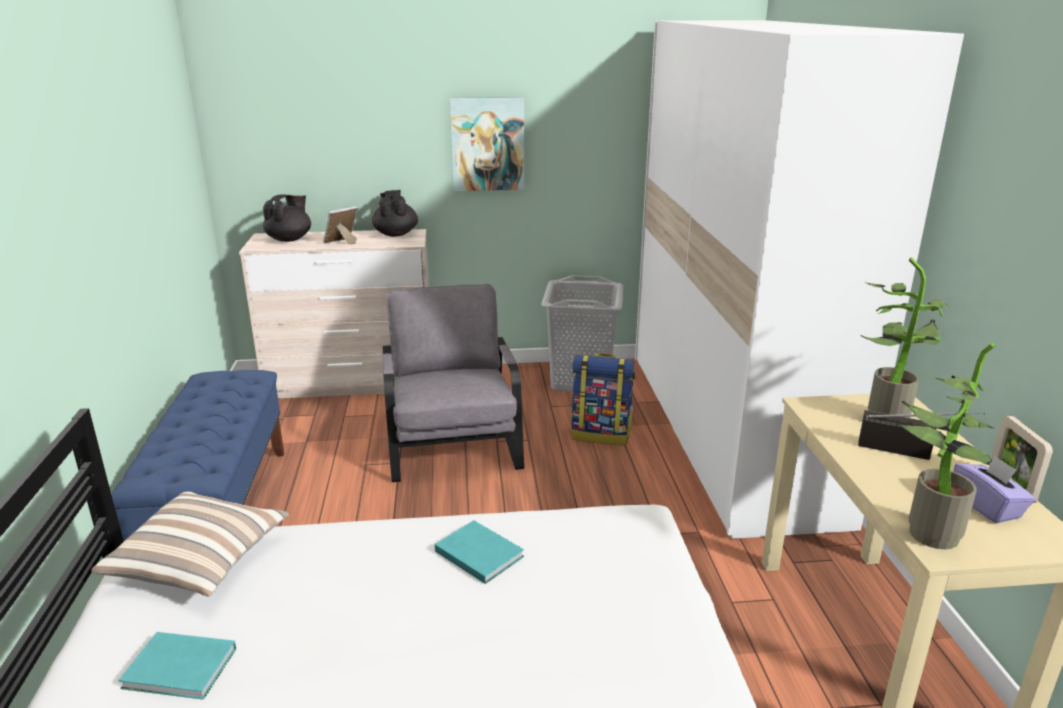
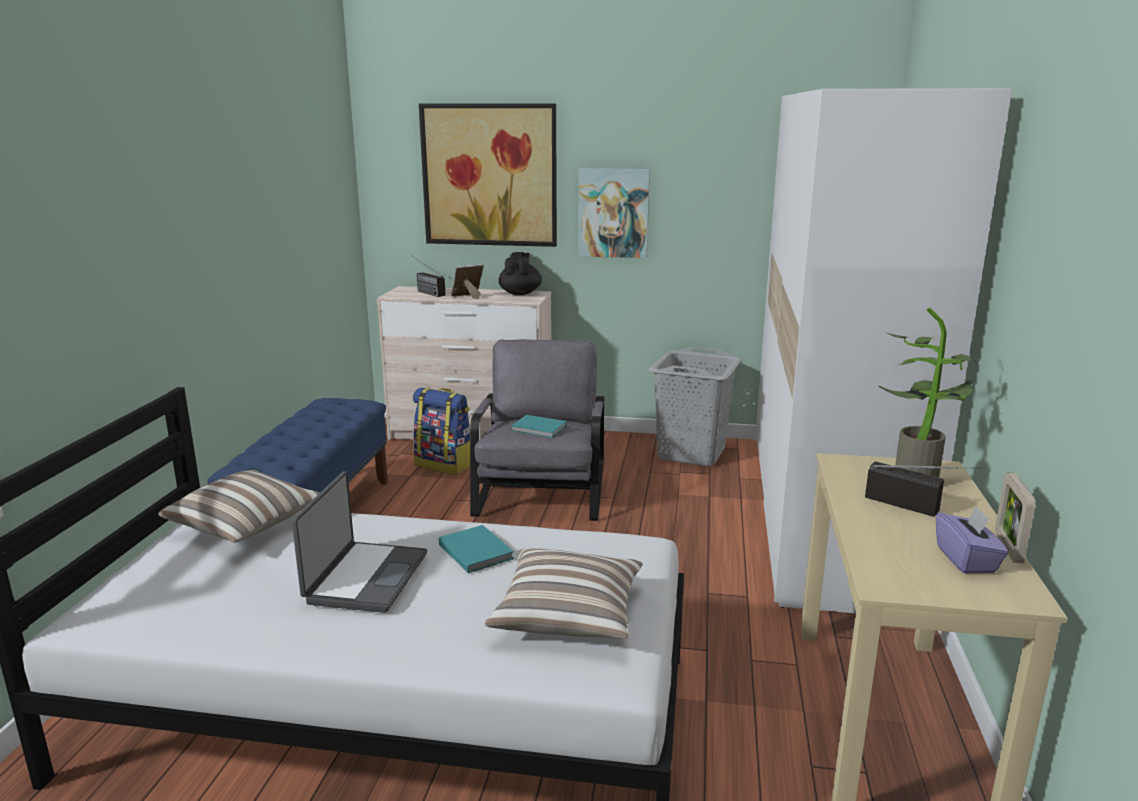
camera: 15 degrees right, 5 degrees down
turquoise book [118,632,236,700] -> turquoise book moved to [511,415,567,438]
black teapot [263,195,311,242] -> radio [411,255,445,297]
backpack [571,353,635,445] -> backpack moved to [413,388,470,475]
potted plant [895,342,996,549] -> none
none -> laptop [292,471,427,613]
none -> picture [419,103,557,247]
none -> pillow [485,548,643,639]

